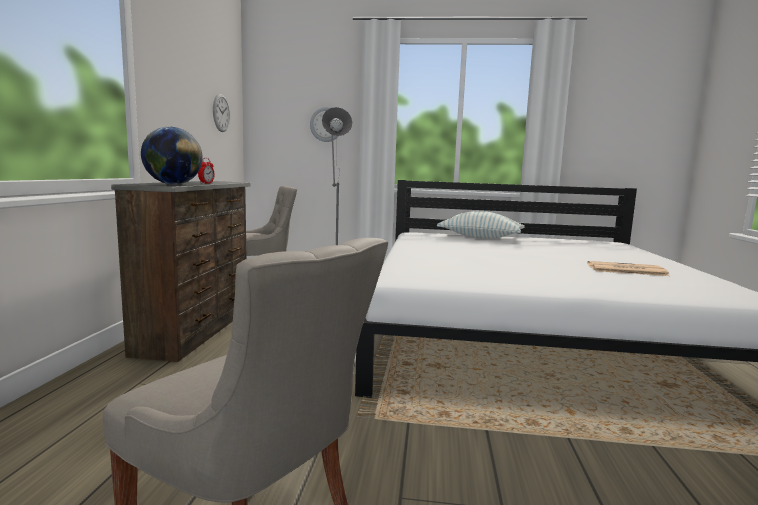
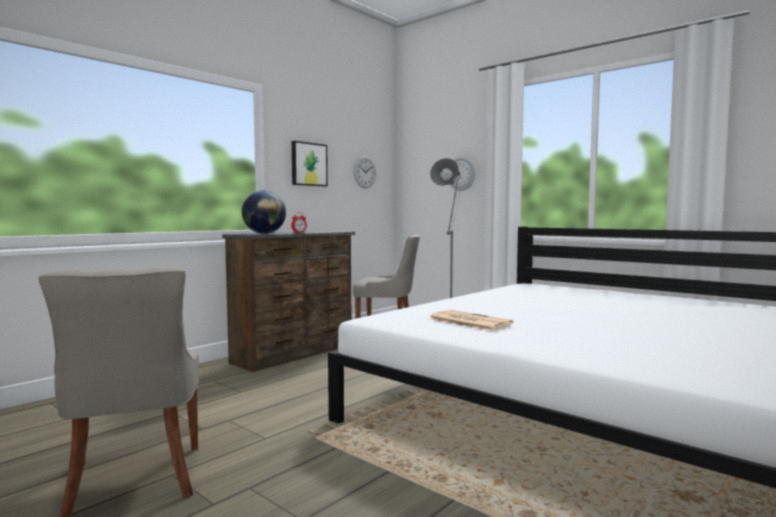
camera: 35 degrees right, 5 degrees down
pillow [437,211,525,239] -> none
newspaper [587,261,669,276] -> newspaper moved to [429,310,513,331]
none -> picture [292,141,328,186]

